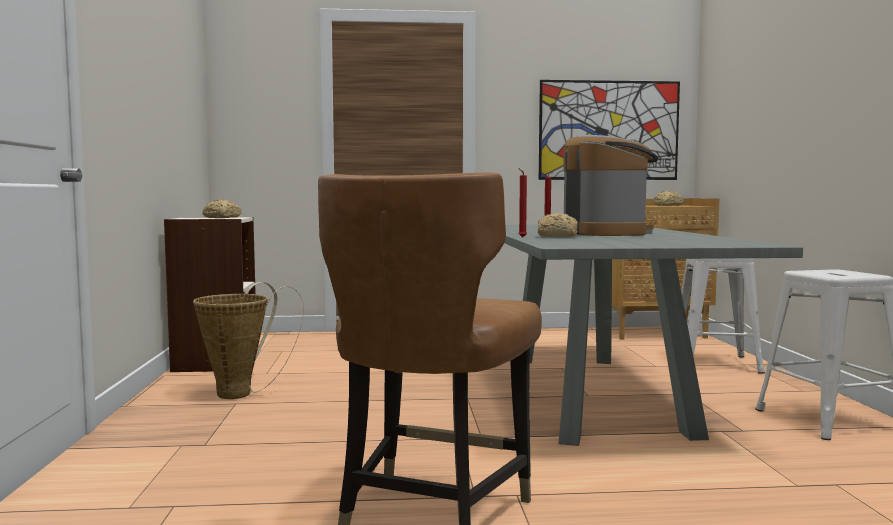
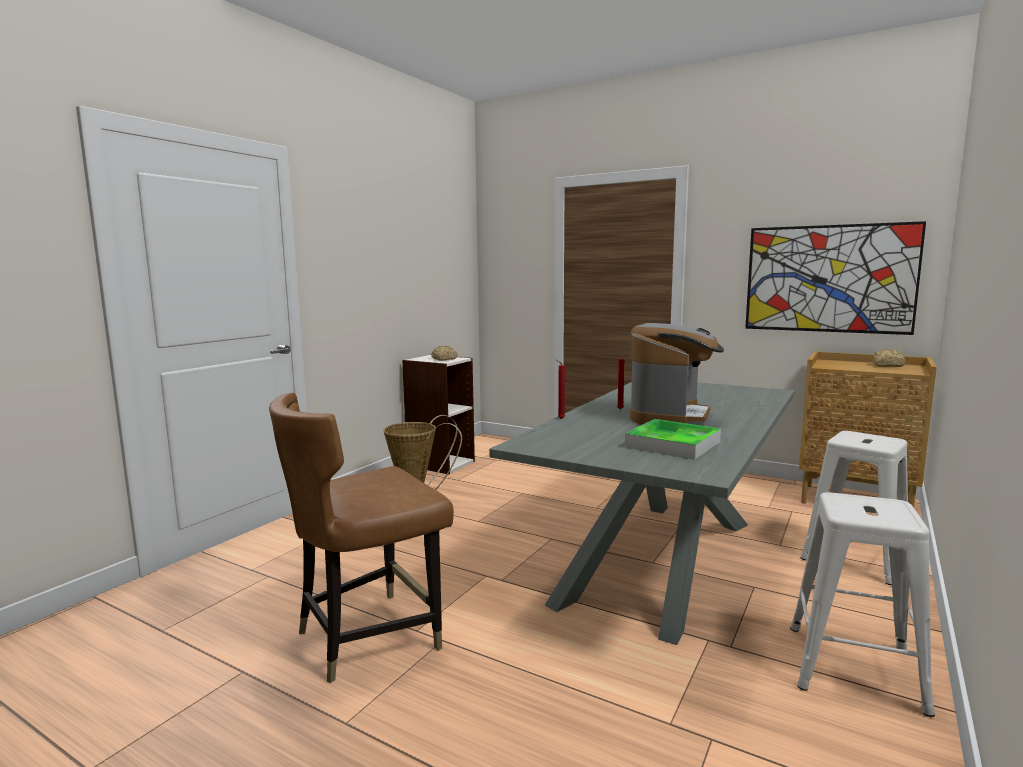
camera: 35 degrees right, 5 degrees up
bread [538,213,578,237] -> none
none -> tray [625,419,721,460]

